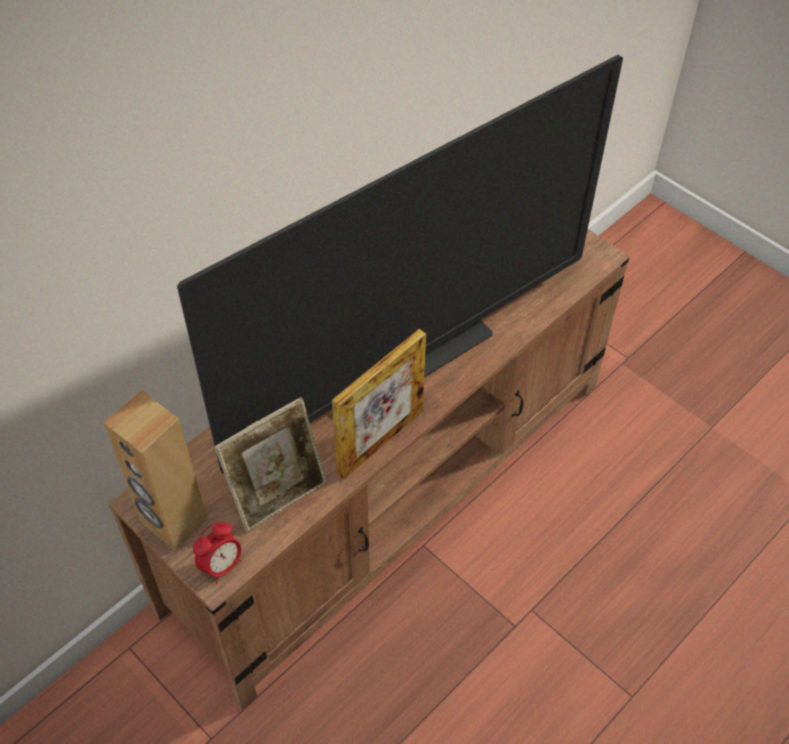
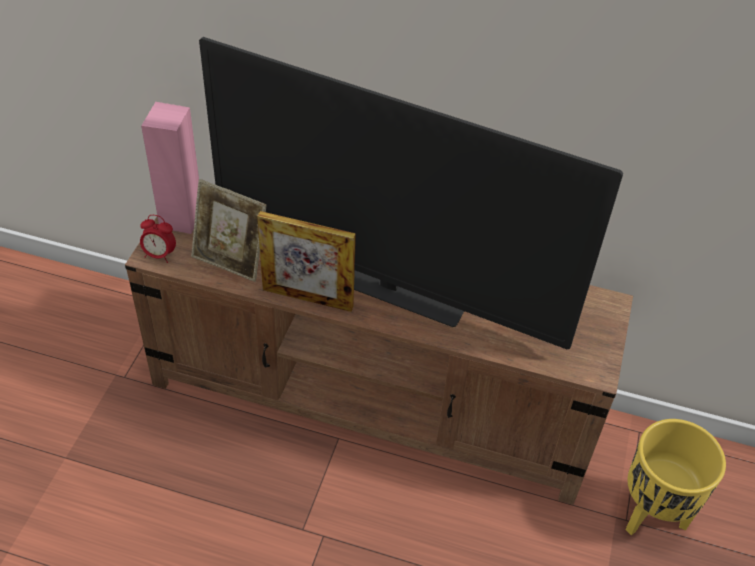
camera: 60 degrees right, 5 degrees down
brown speaker [104,391,208,550] -> pink speaker [141,102,199,234]
none -> yellow planter [625,419,726,535]

